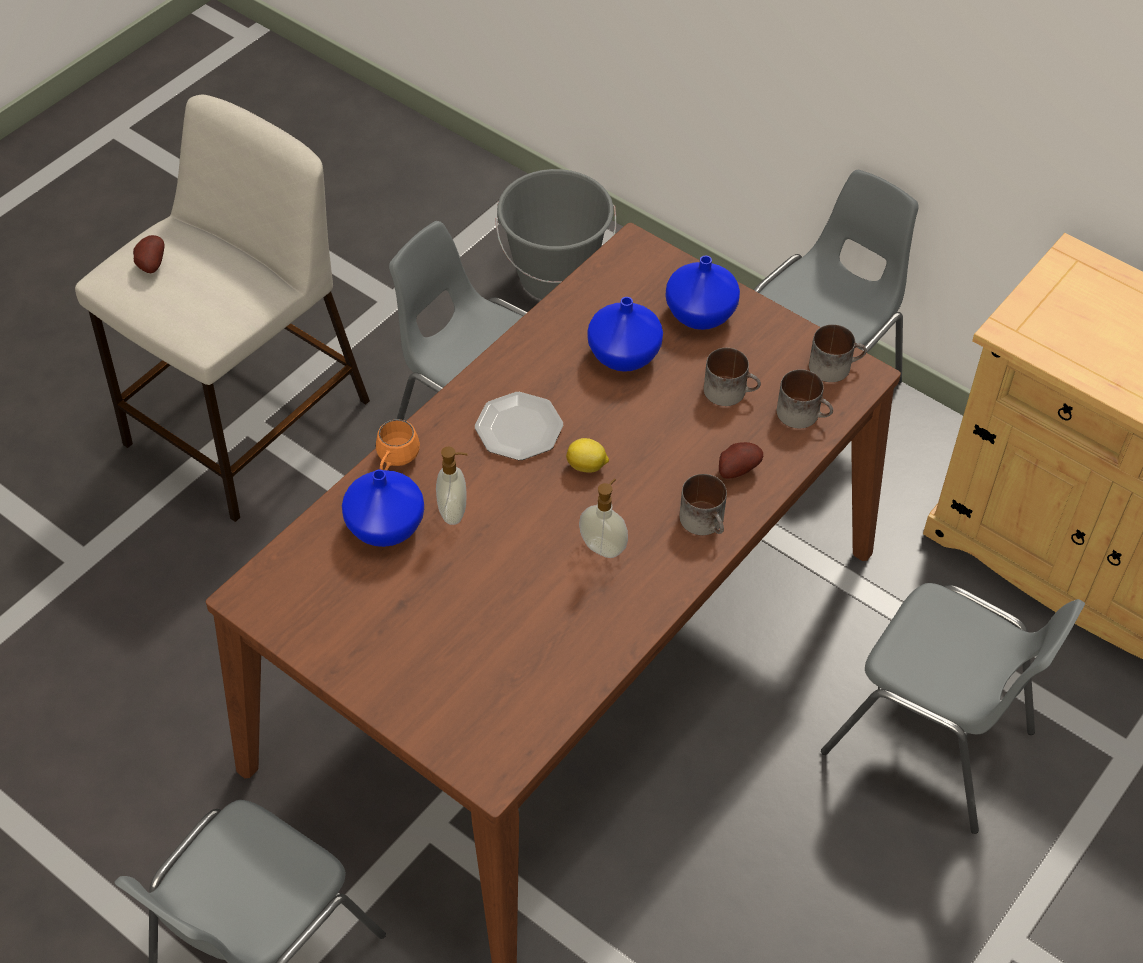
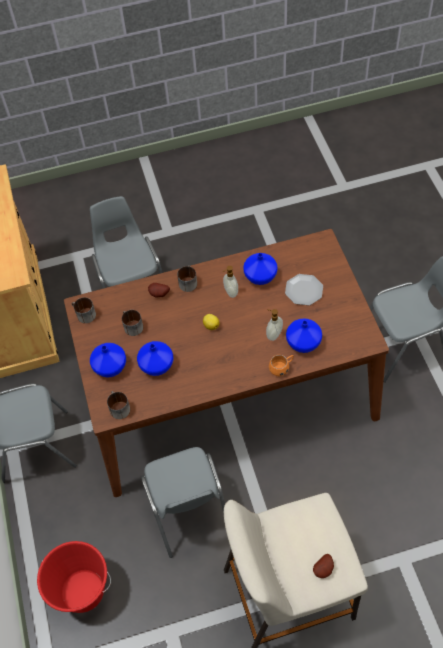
camera: 140 degrees left, 5 degrees up
plate [475,392,563,460] -> plate moved to [285,274,323,305]
grey bucket [495,169,616,299] -> red bucket [37,541,111,613]
mug [777,369,833,428] -> mug moved to [107,391,130,419]
none -> blue vase [243,253,278,285]

